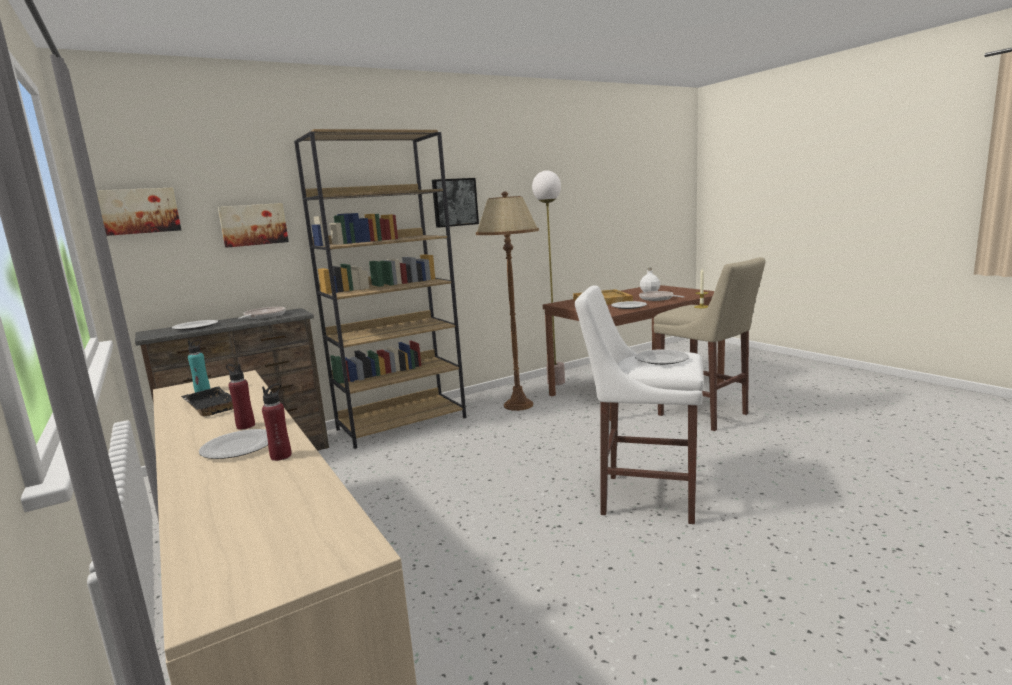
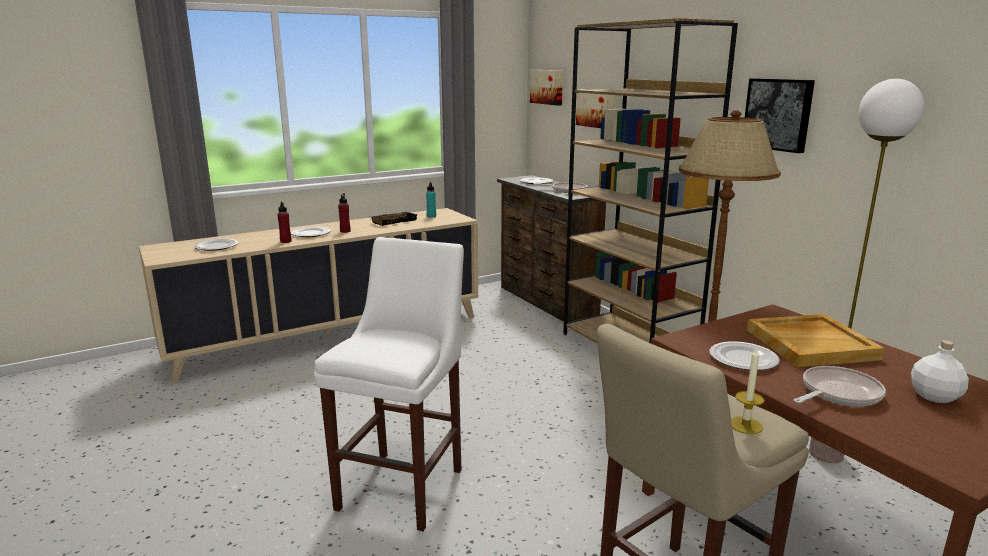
camera: 90 degrees right, 5 degrees up
plate [635,349,689,365] -> plate moved to [194,239,238,251]

